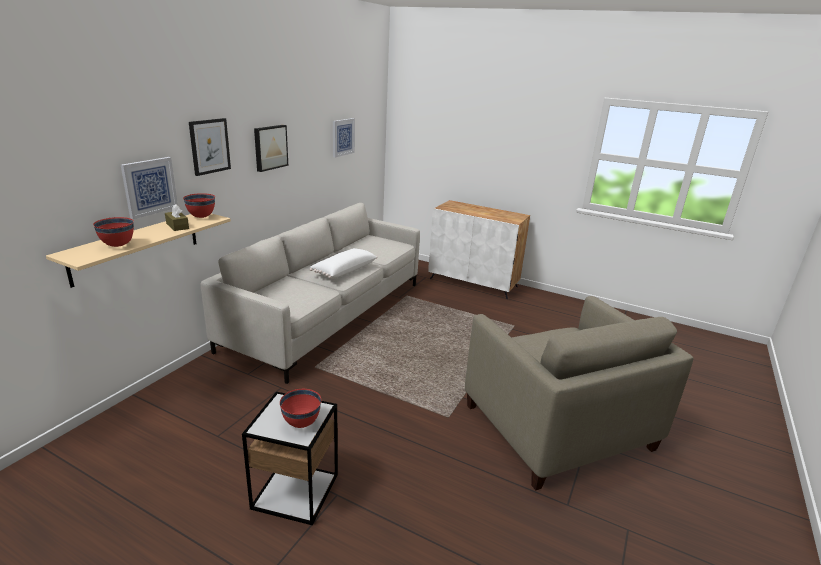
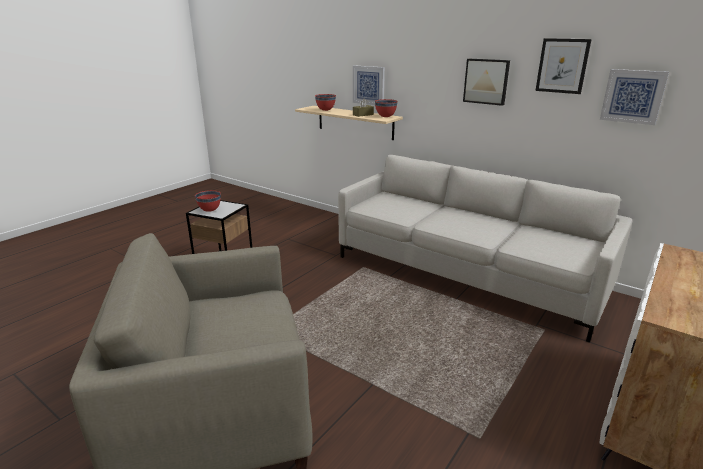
camera: 100 degrees right, 0 degrees up
picture [189,118,231,176] -> picture moved to [535,38,592,94]
white pillow [309,248,377,279] -> none

